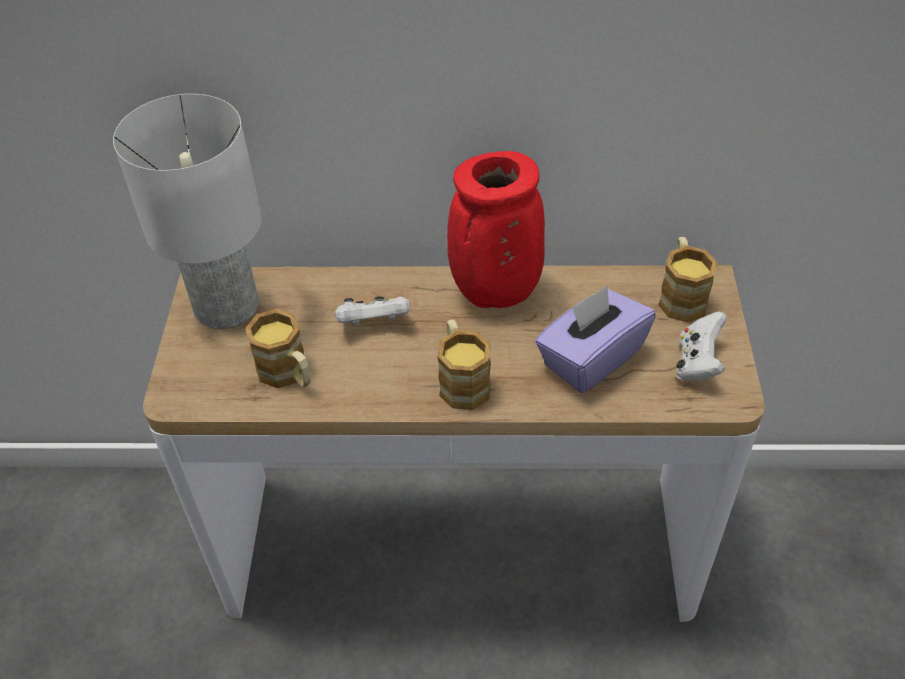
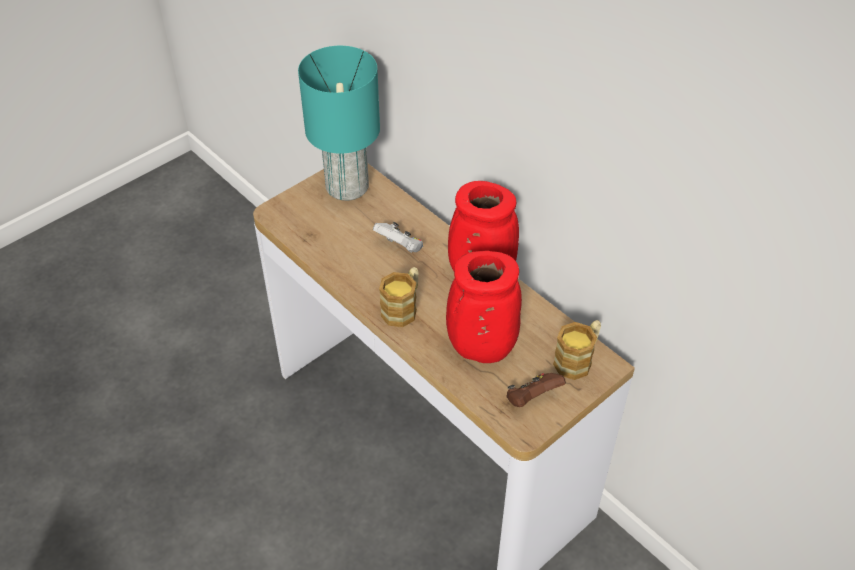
camera: 45 degrees right, 0 degrees up
white table lamp [113,94,262,329] -> turquoise table lamp [298,46,380,201]
mug [245,309,311,388] -> none
purple tissue box [535,285,656,393] -> red vase [446,251,522,363]
white game controller [676,312,727,382] -> brown game controller [506,373,566,407]

